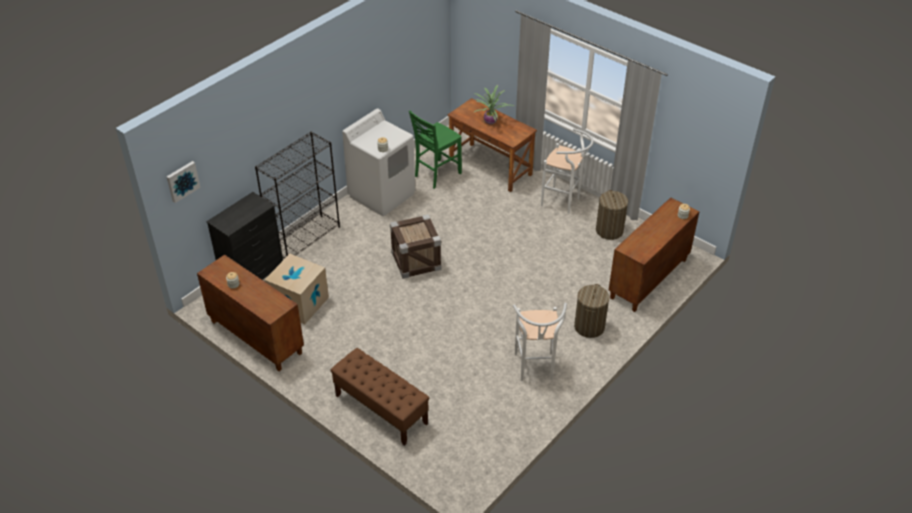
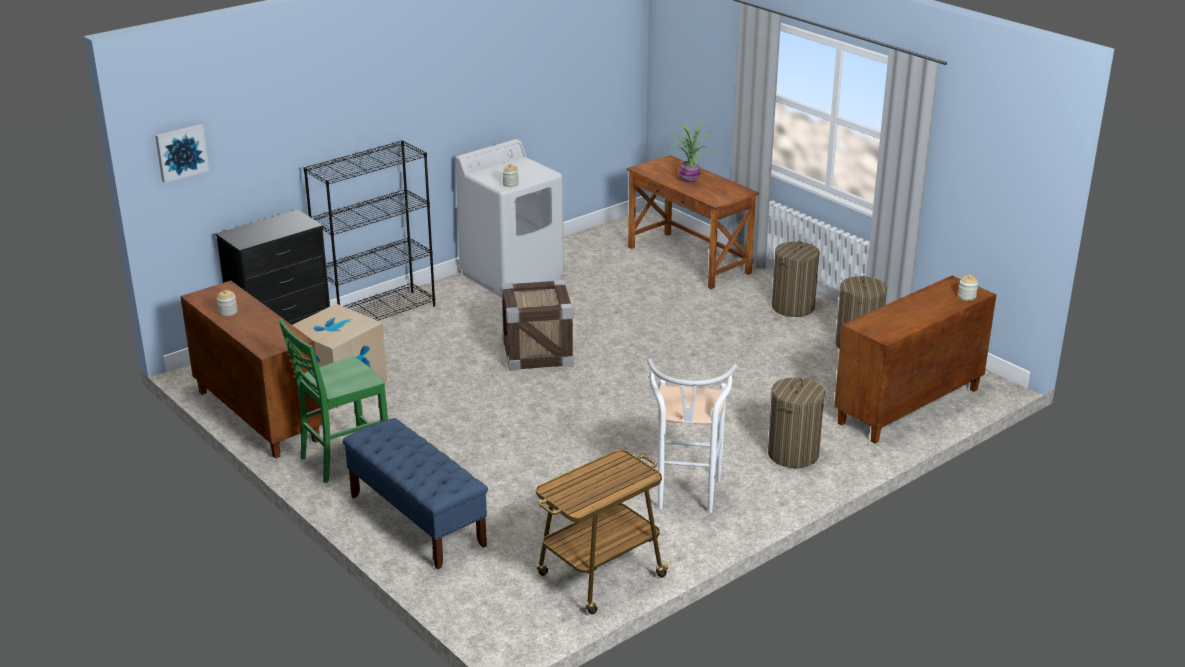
camera: 10 degrees right, 15 degrees down
brown bench [330,348,429,446] -> blue bench [343,418,488,569]
green chair [409,110,462,189] -> green chair moved to [279,319,388,483]
white stool [541,128,594,214] -> laundry basket [772,241,820,317]
none -> cart [536,450,671,614]

